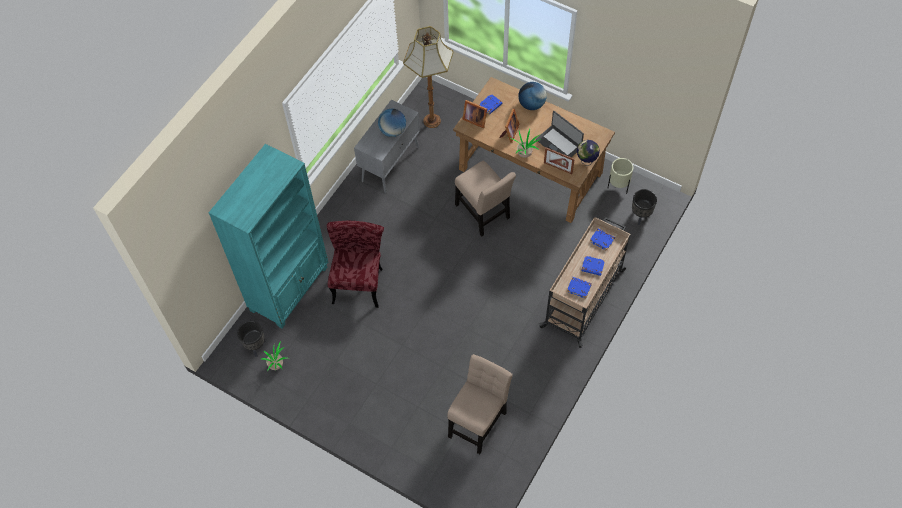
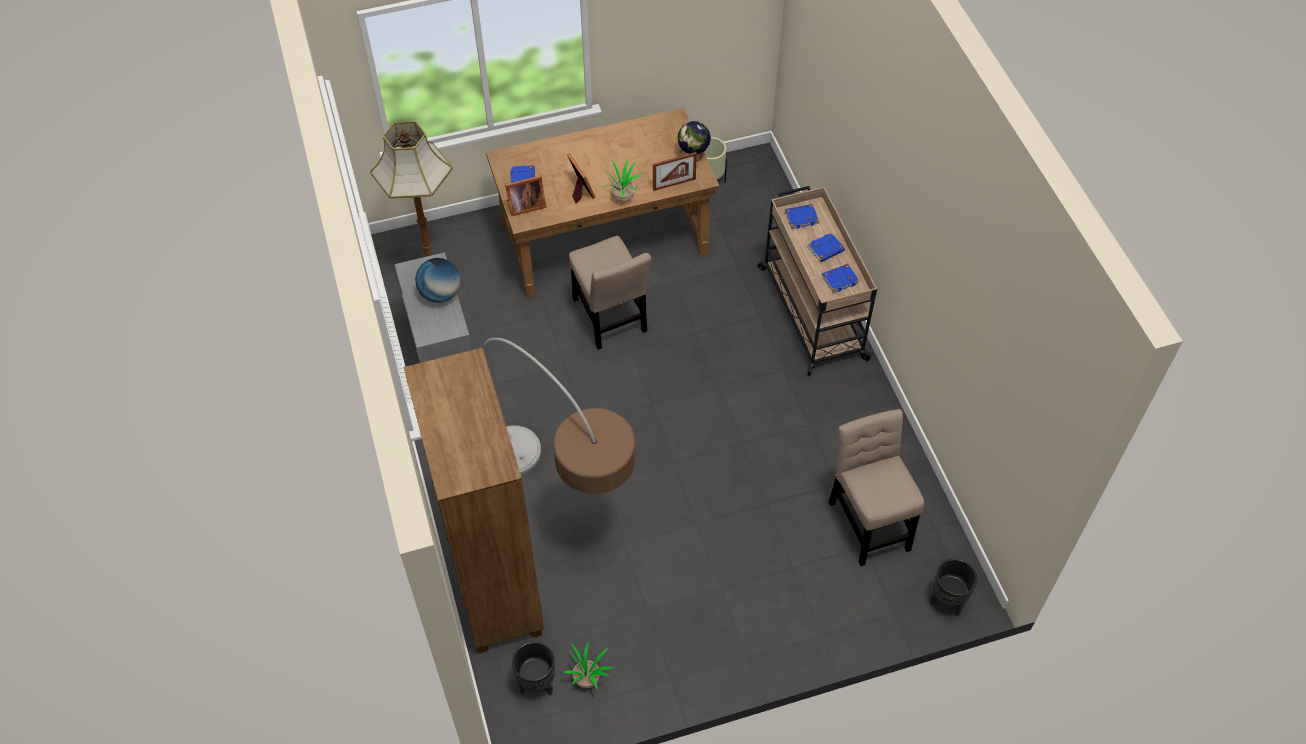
camera: 50 degrees left, 5 degrees down
turquoise bookcase [209,144,328,328] -> brown bookcase [404,348,544,654]
red chair [327,221,384,308] -> floor lamp [482,338,636,494]
beige chair [455,161,516,236] -> beige chair turned 60 degrees clockwise [569,236,651,350]
globe [518,82,547,110] -> none
laptop [536,111,584,157] -> none
black planter [632,189,657,225] -> black planter moved to [930,559,977,616]

